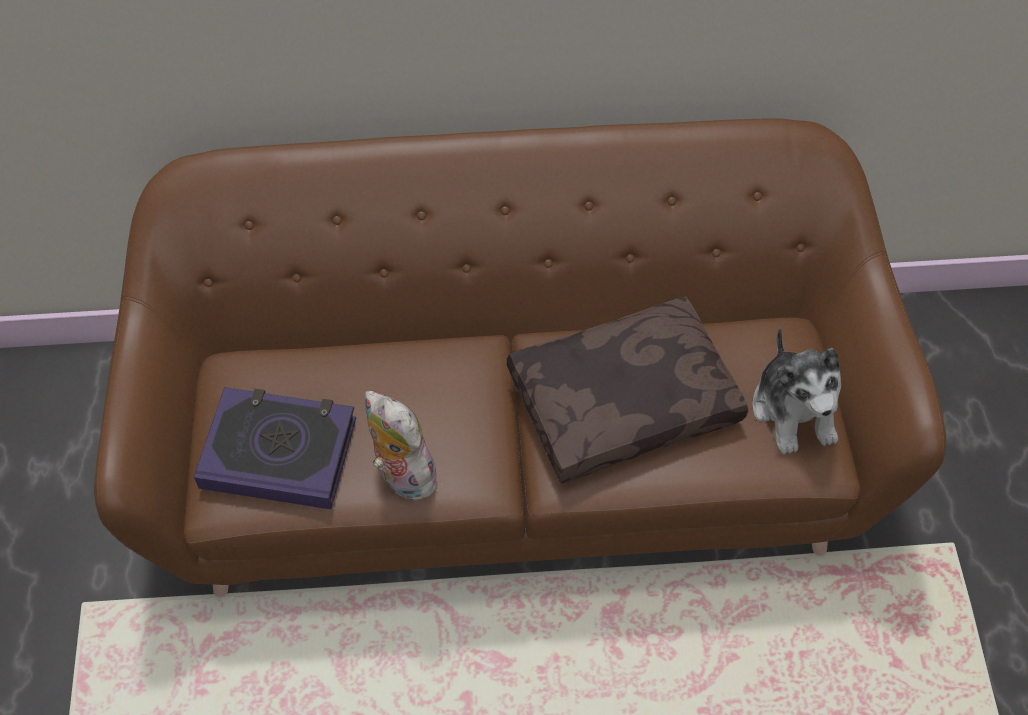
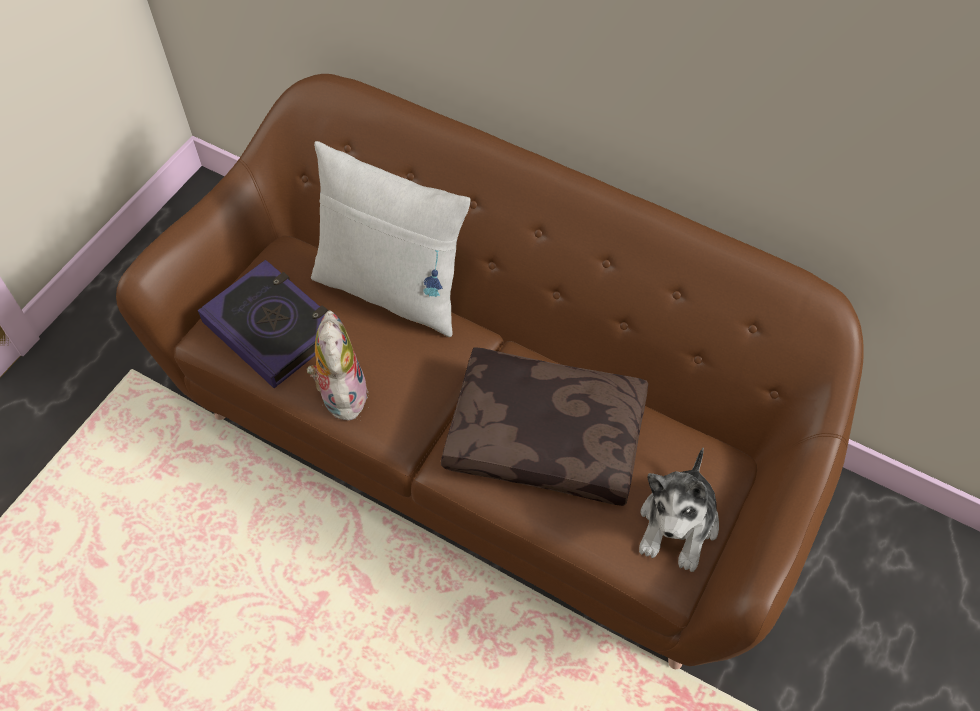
camera: 35 degrees right, 0 degrees up
none -> grey pillow [311,141,471,337]

